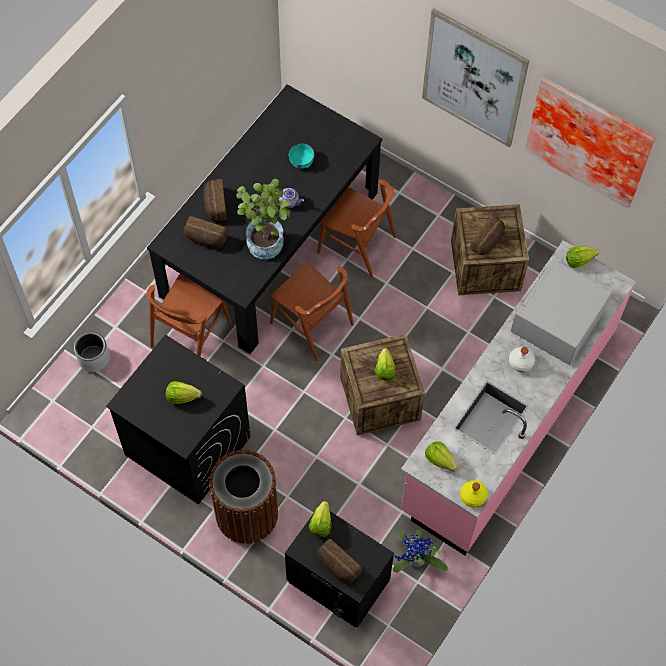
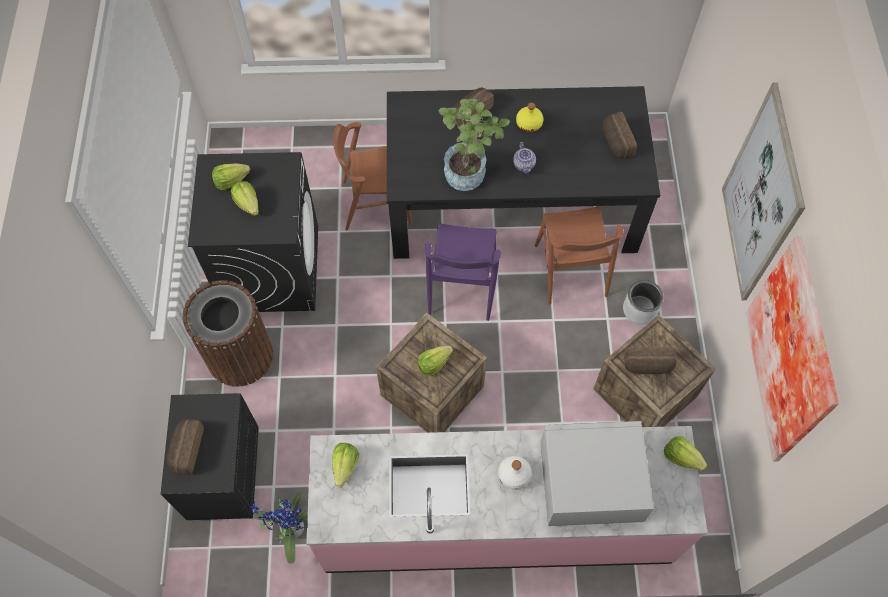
camera: 55 degrees right, 0 degrees up
grey planter [74,332,110,372] -> grey planter moved to [623,280,664,325]
bread [183,216,227,248] -> bread moved to [603,112,637,159]
brown chair [270,262,354,361] -> purple chair [425,223,501,321]
turquoise bowl [289,143,314,169] -> none
lettuce [309,501,331,537] -> lettuce moved to [212,163,250,190]
yellow bottle [460,480,488,508] -> yellow bottle moved to [516,102,544,132]

